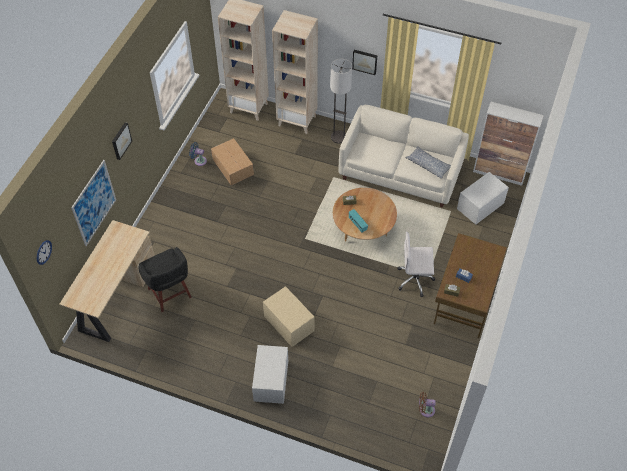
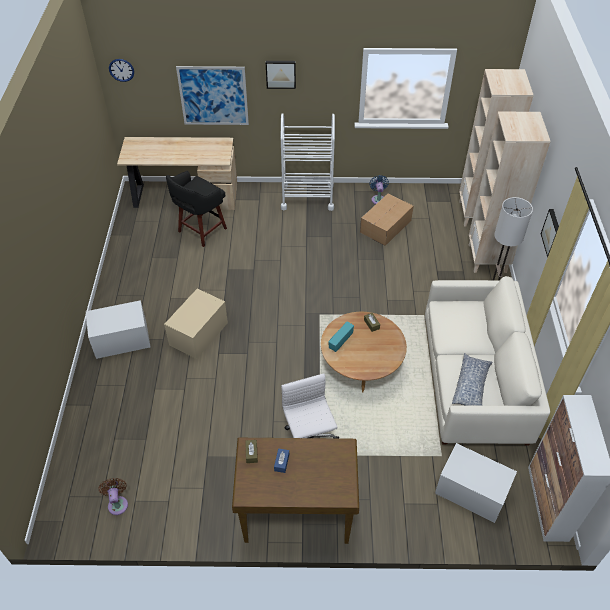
camera: 70 degrees right, 5 degrees down
none -> white cart [281,113,335,211]

